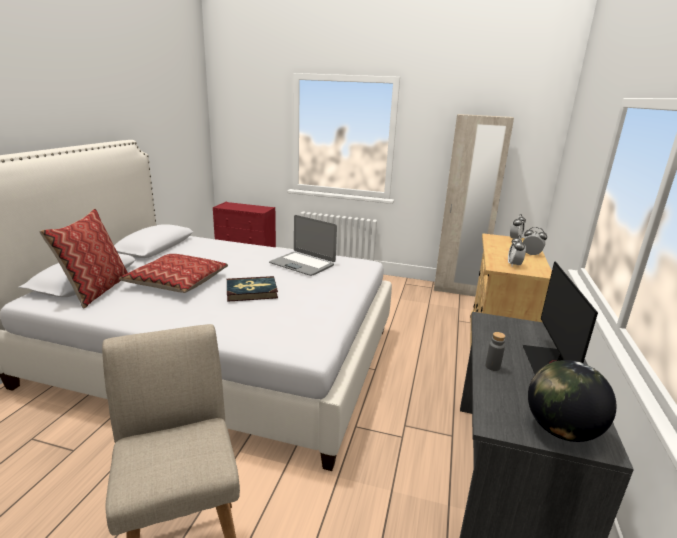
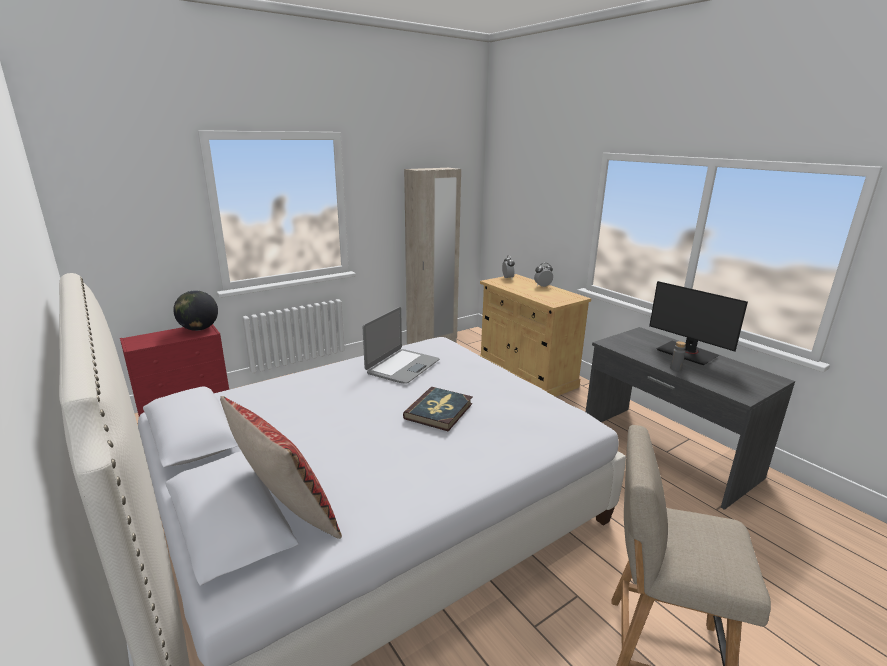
camera: 50 degrees left, 0 degrees up
pillow [119,254,228,293] -> none
laptop [269,215,337,276] -> laptop turned 45 degrees counterclockwise [363,307,440,384]
alarm clock [508,235,526,266] -> none
globe [528,360,616,442] -> globe moved to [173,290,218,331]

